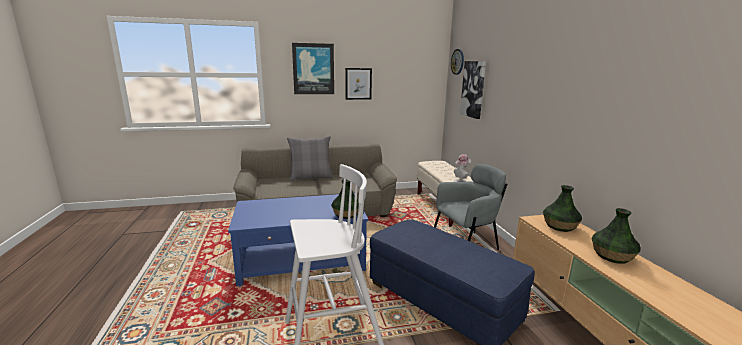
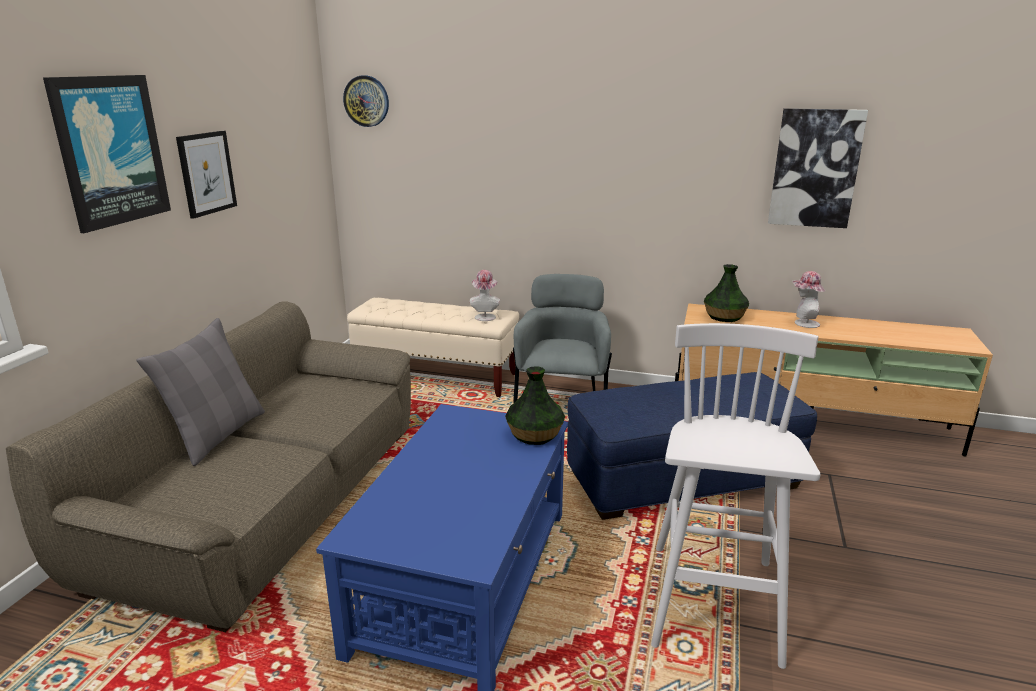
camera: 60 degrees left, 5 degrees up
picture [460,61,486,119] -> picture moved to [768,108,868,228]
vase [591,208,641,263] -> hat [792,271,825,328]

